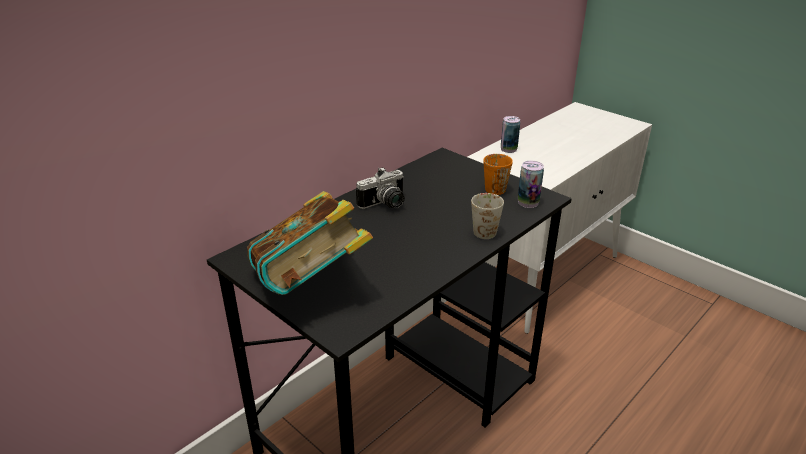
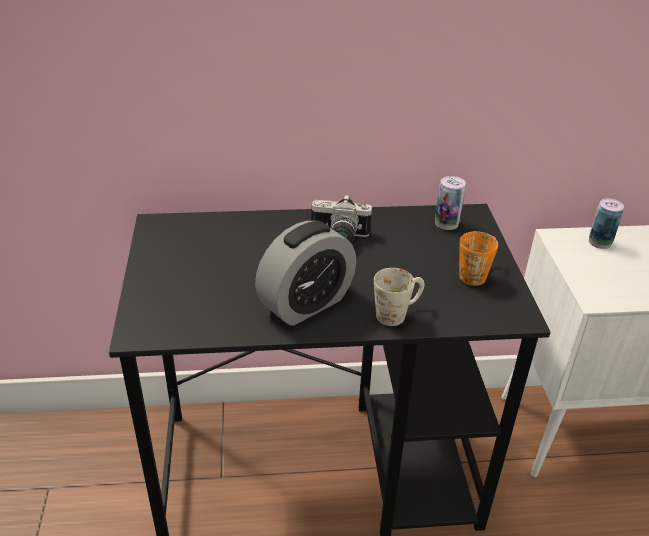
camera: 40 degrees right, 5 degrees up
book [247,191,373,295] -> none
can [518,161,544,208] -> can moved to [435,176,466,230]
none -> alarm clock [255,221,356,326]

